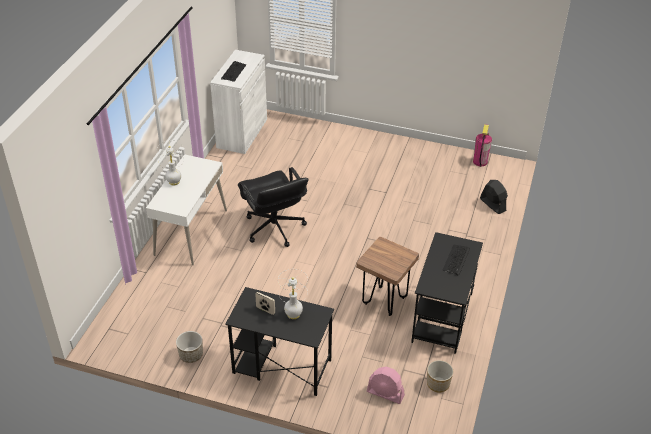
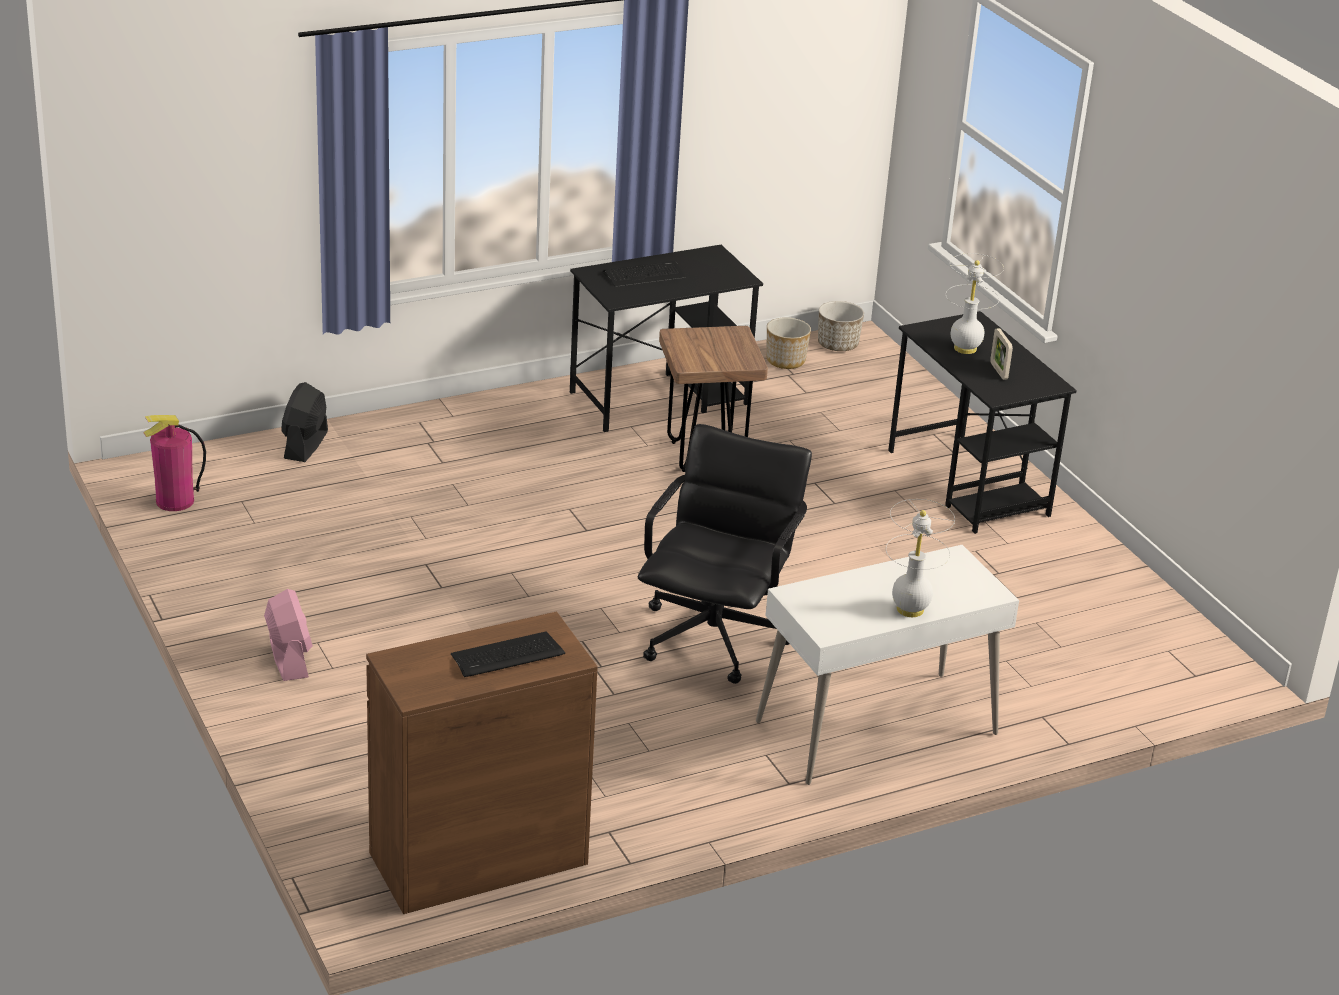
camera: 135 degrees left, 10 degrees down
planter [176,331,203,363] -> planter moved to [818,301,864,351]
white cabinet [210,50,267,154] -> brown cabinet [366,611,598,914]
pink fan [367,366,405,404] -> pink fan moved to [264,589,313,681]

